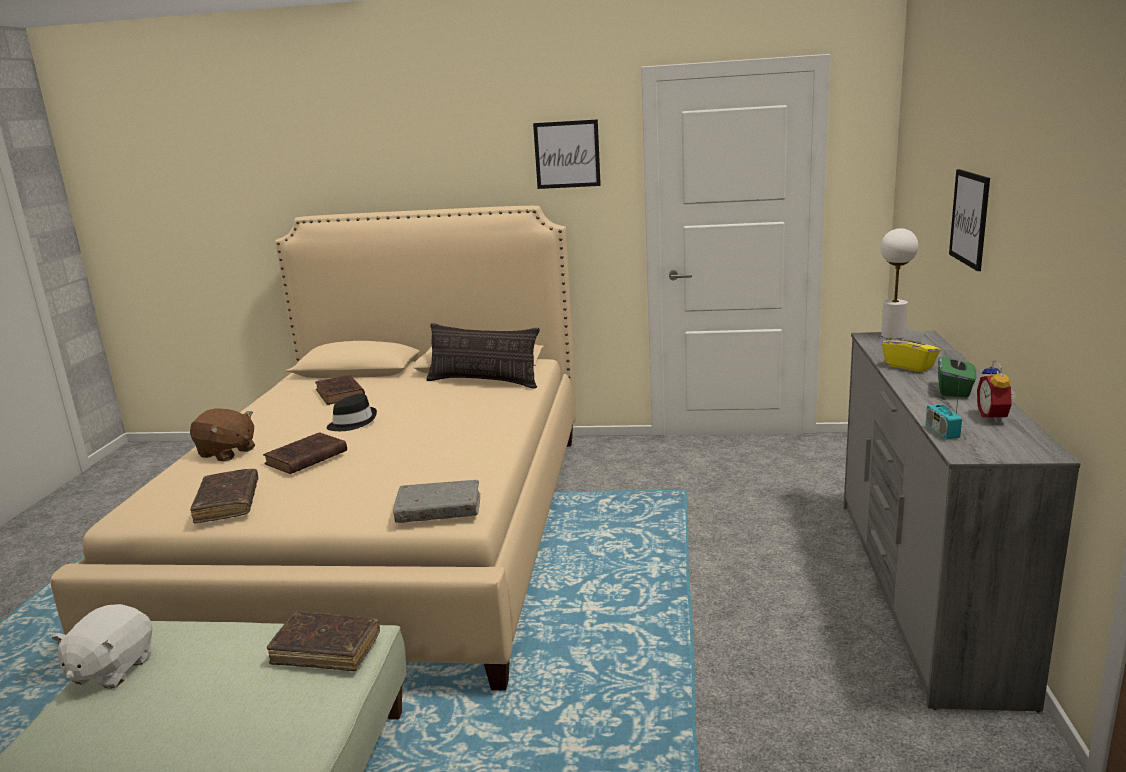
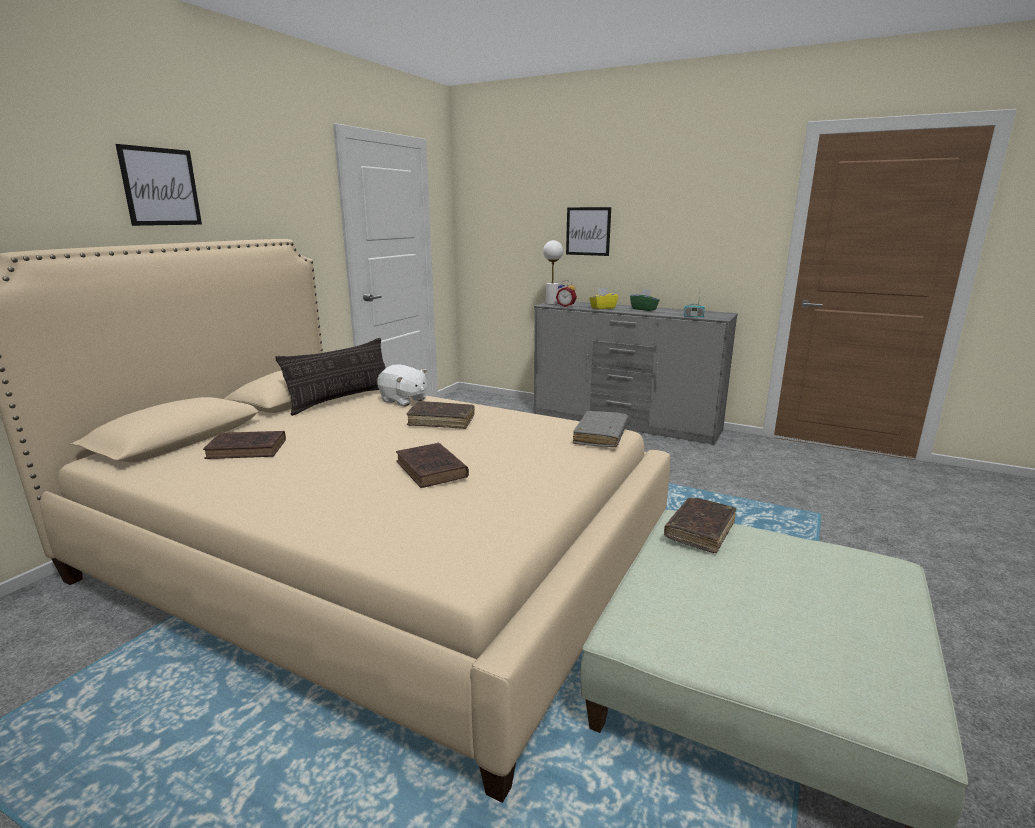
camera: 70 degrees left, 0 degrees up
white plush toy [52,604,152,689] -> white plush toy moved to [377,365,427,406]
brown plush toy [190,408,255,462] -> none
brown book [190,469,258,524] -> brown book moved to [407,401,475,429]
black hat [327,394,377,431] -> none
picture [533,119,601,189] -> picture moved to [116,144,202,226]
alarm clock [977,361,1016,423] -> alarm clock moved to [556,280,577,307]

